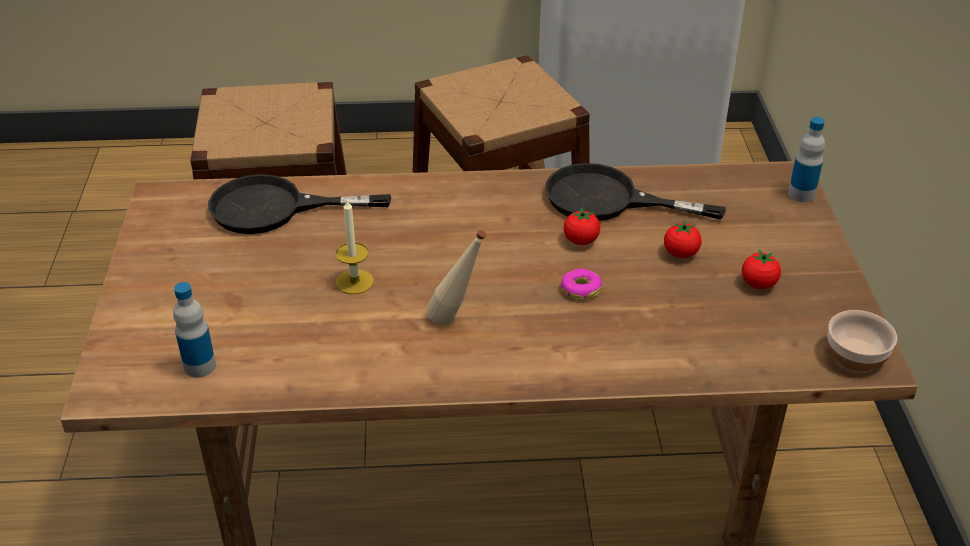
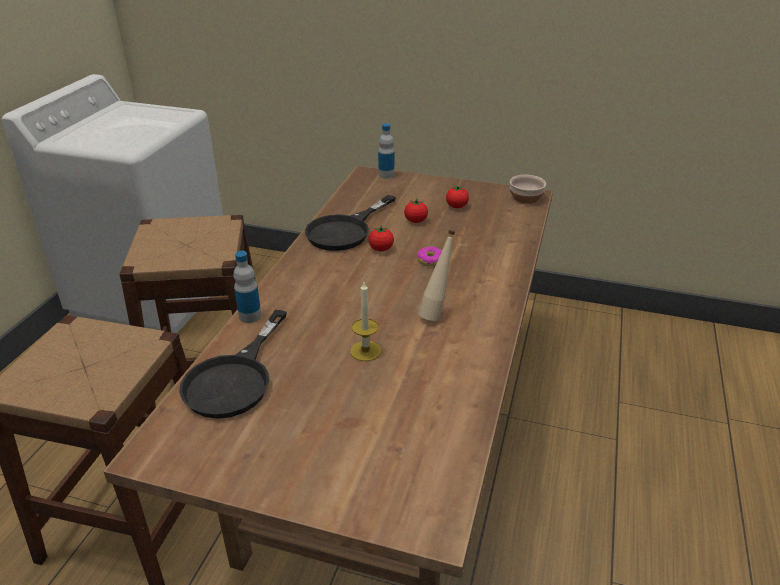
camera: 70 degrees left, 5 degrees down
bottle [173,282,216,378] -> bottle moved to [233,251,261,323]

